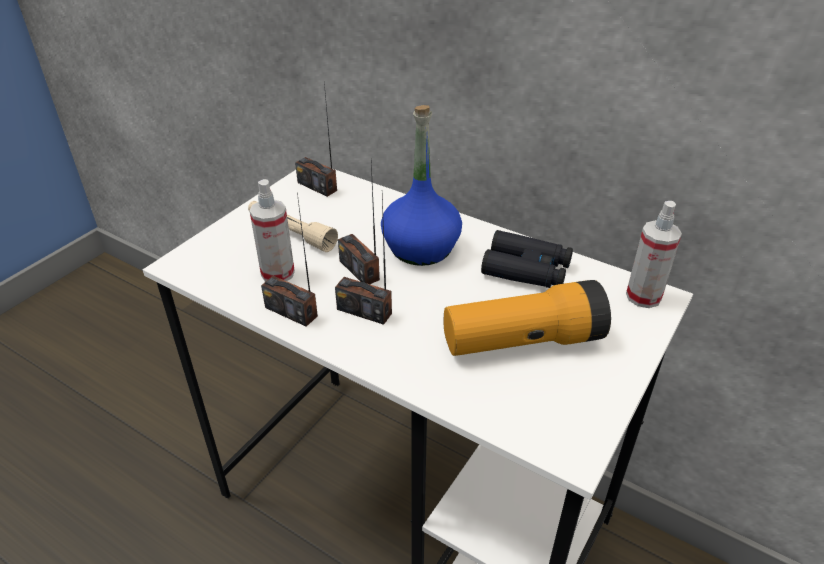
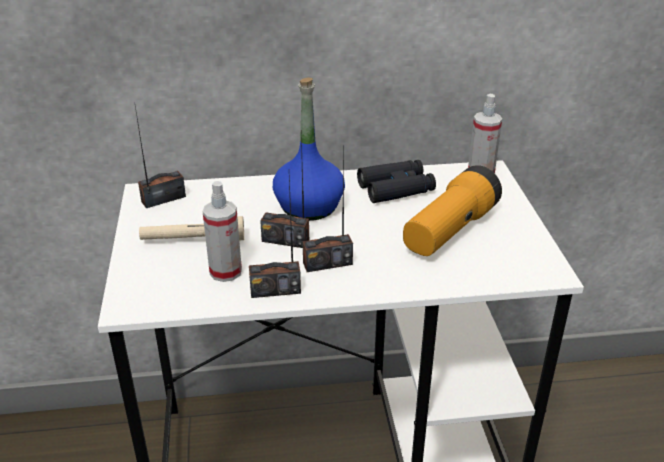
camera: 40 degrees left, 5 degrees down
radio [295,83,337,197] -> radio turned 150 degrees clockwise [134,102,186,208]

